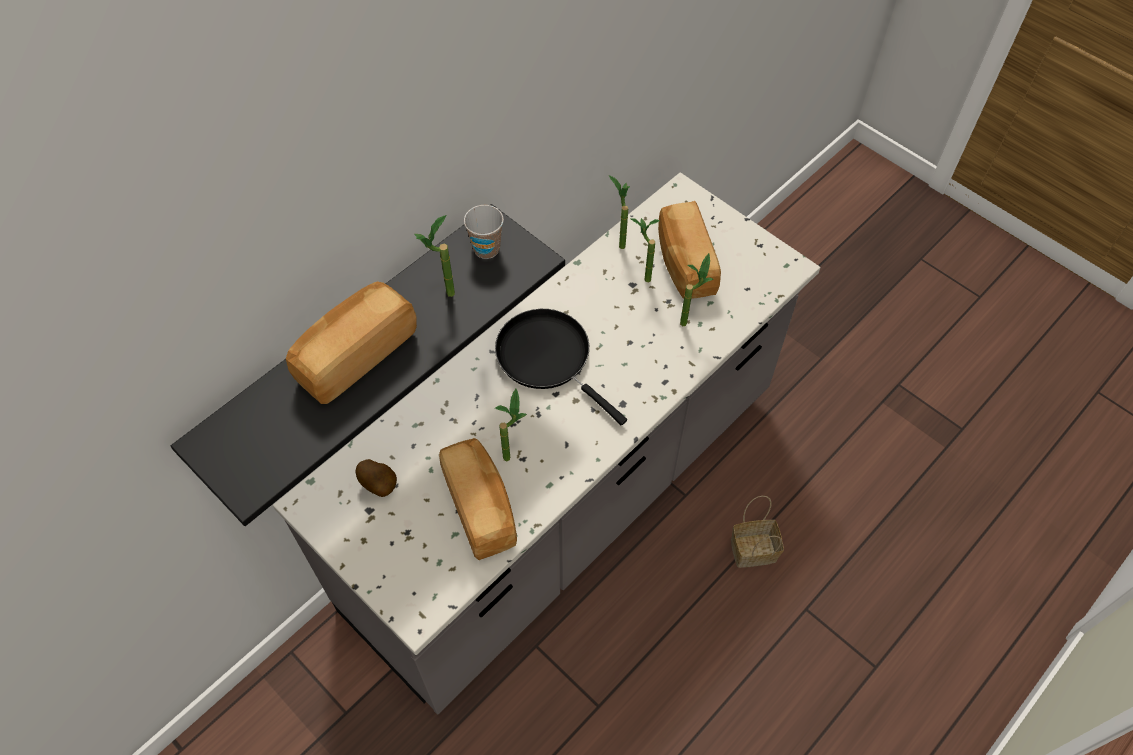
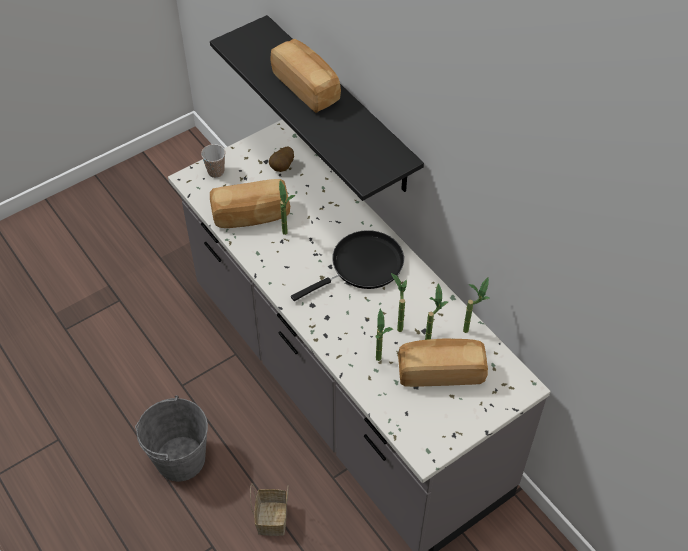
camera: 100 degrees right, 5 degrees down
potted plant [415,215,455,297] -> potted plant moved to [391,273,407,332]
cup [464,205,504,259] -> cup moved to [201,144,225,178]
none -> grey bucket [135,396,208,482]

